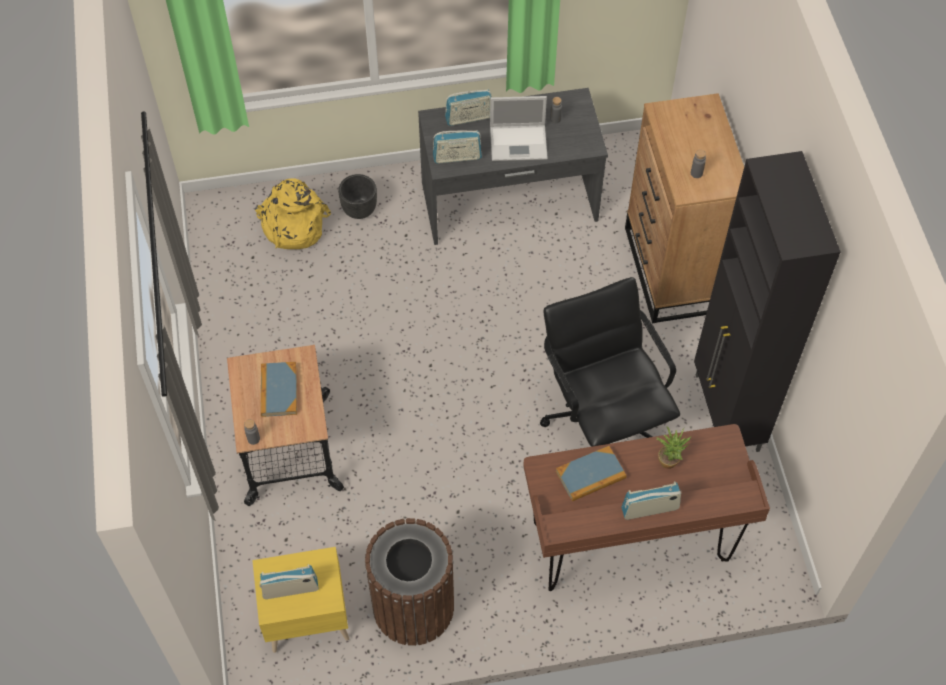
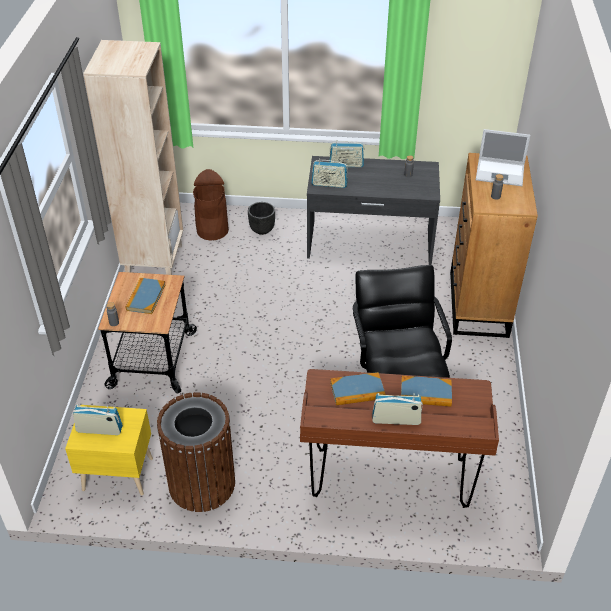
camera: 15 degrees right, 15 degrees down
yellow backpack [254,178,331,249] -> brown trash can [193,169,229,240]
laptop [490,96,548,161] -> laptop moved to [476,129,530,186]
potted plant [656,426,691,469] -> book [401,376,452,407]
black cabinet [694,151,840,452] -> none
none -> beige bookcase [83,40,183,275]

